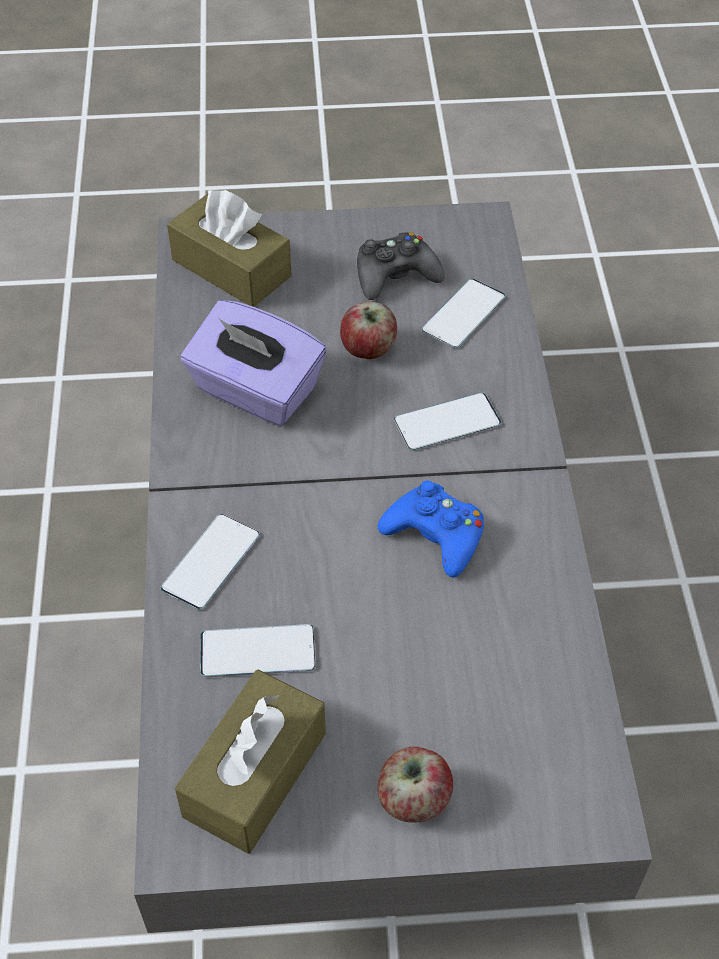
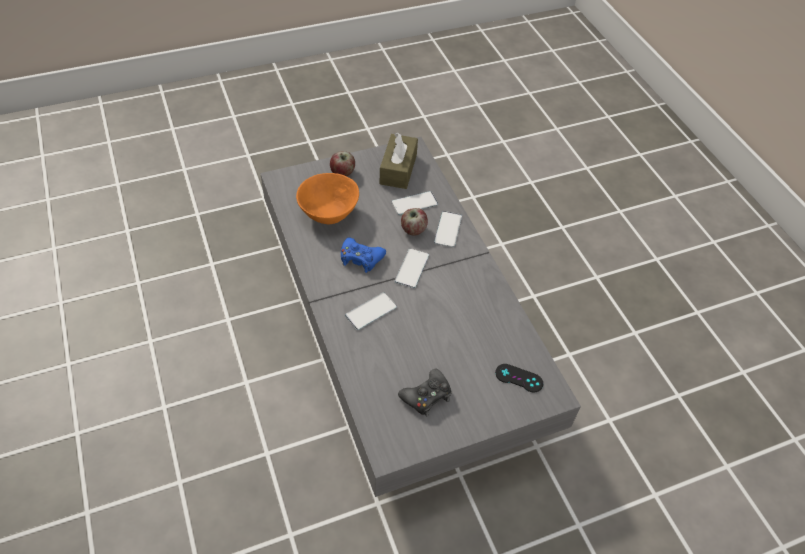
camera: 160 degrees right, 0 degrees up
brown tissue box [167,190,292,307] -> black game controller [495,364,543,392]
purple tissue box [181,300,326,426] -> none
apple [340,302,397,359] -> apple moved to [401,208,428,236]
phone [421,278,505,348] -> phone moved to [395,248,429,288]
none -> orange bowl [296,173,359,224]

